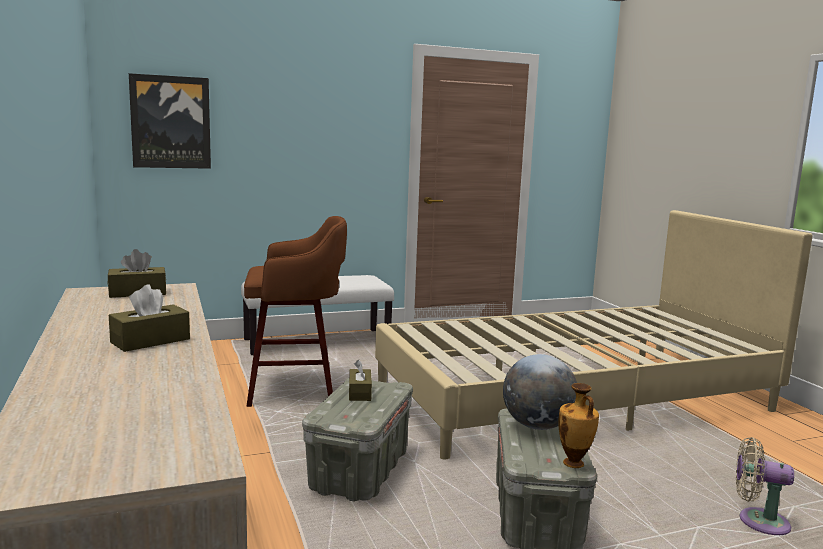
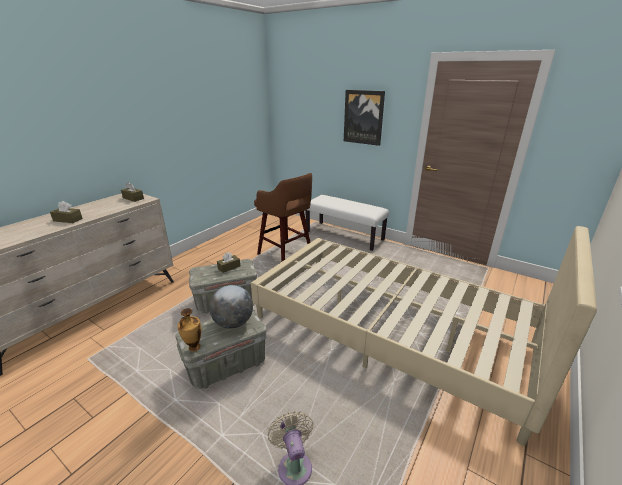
camera: 55 degrees right, 15 degrees up
picture [129,73,211,169] -> picture moved to [344,90,385,146]

